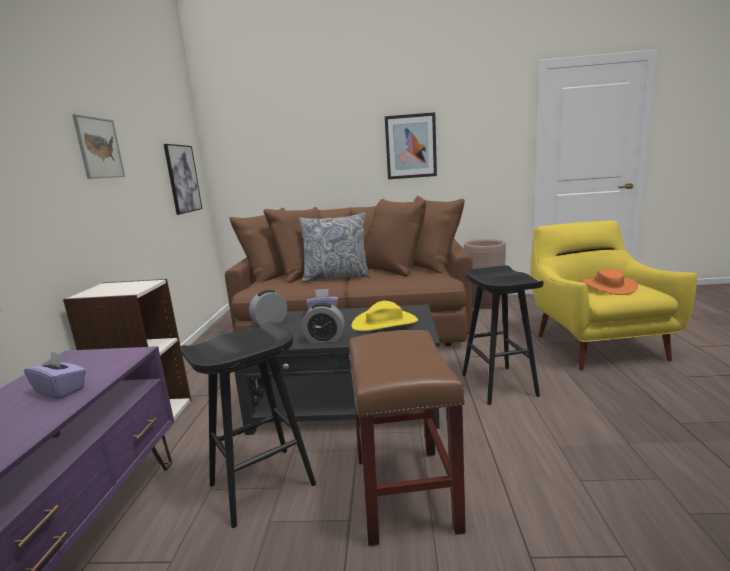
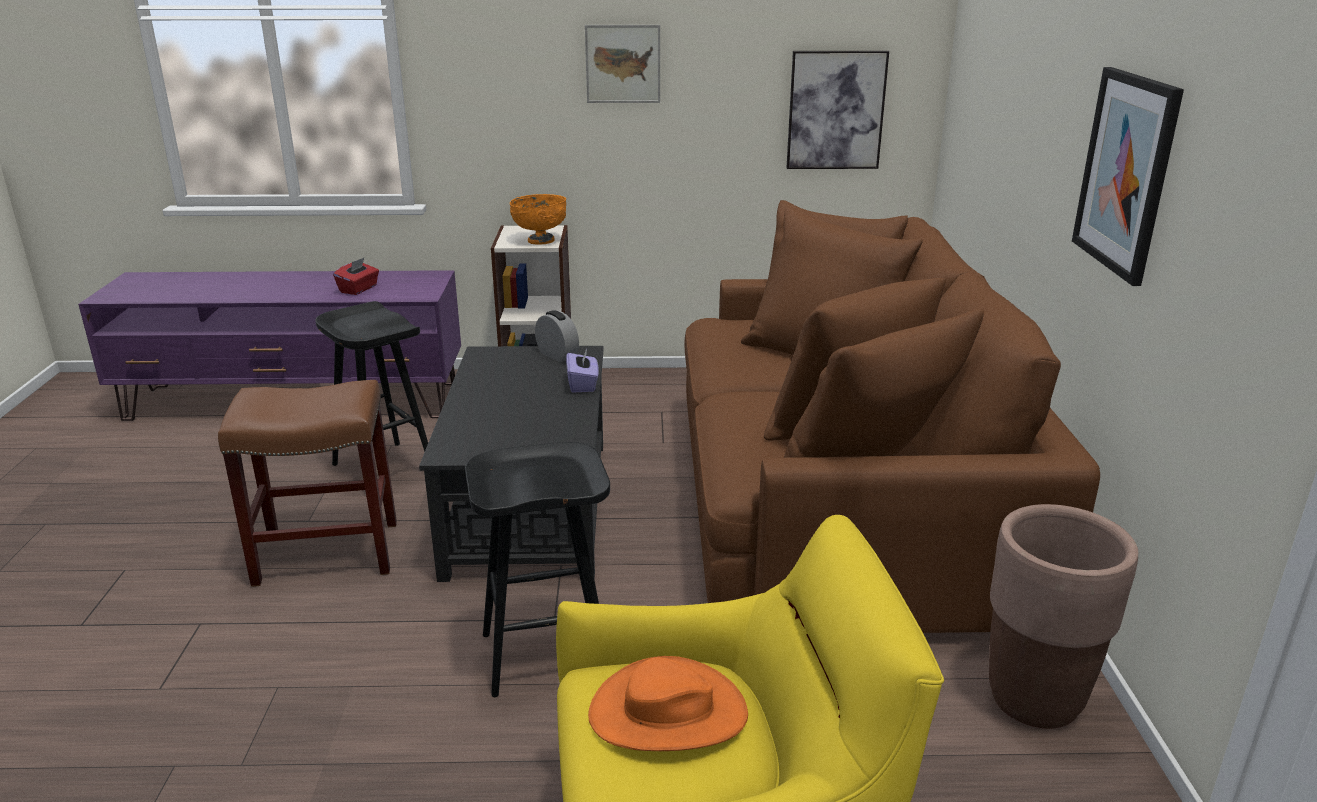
camera: 85 degrees right, 10 degrees up
purple tissue box [24,351,86,399] -> red tissue box [333,258,379,295]
pillow [299,213,370,282] -> none
alarm clock [302,303,345,343] -> none
yellow hat [351,301,418,331] -> none
none -> orange bowl [510,194,566,245]

